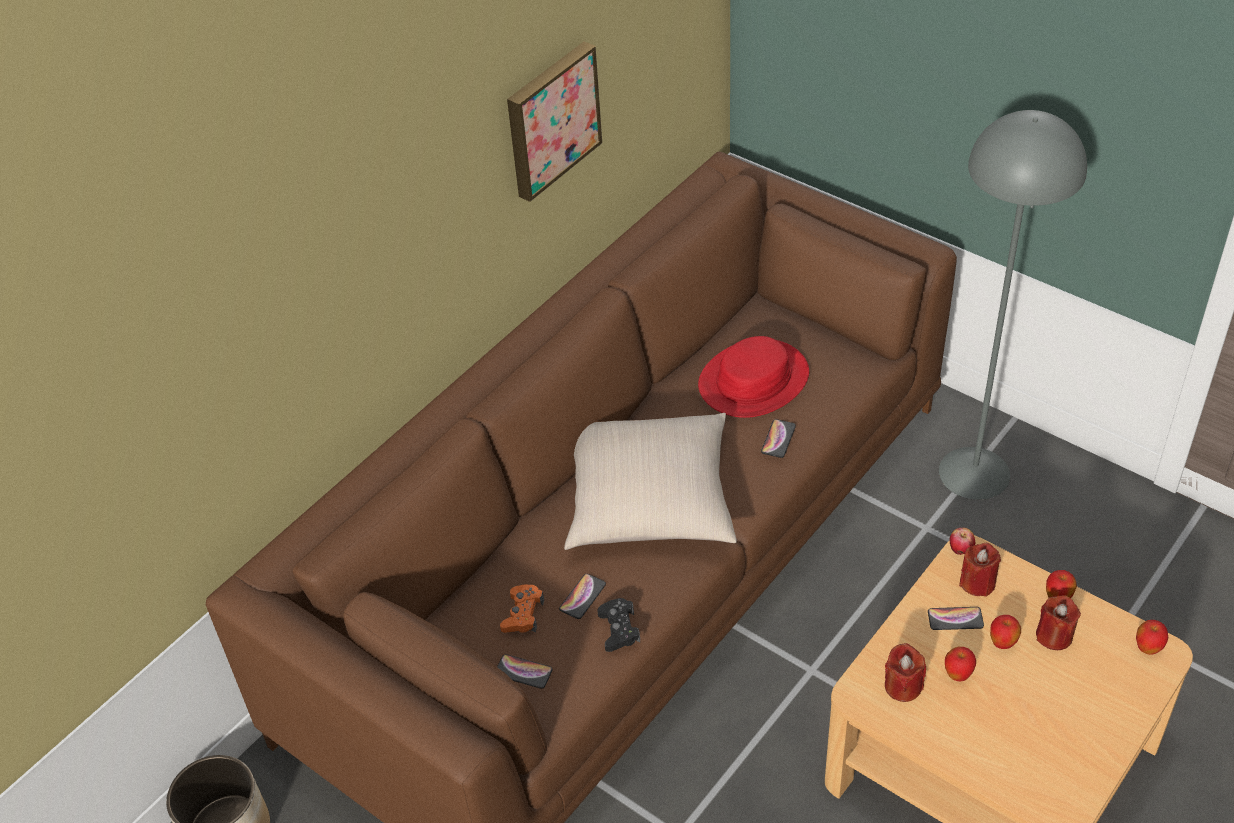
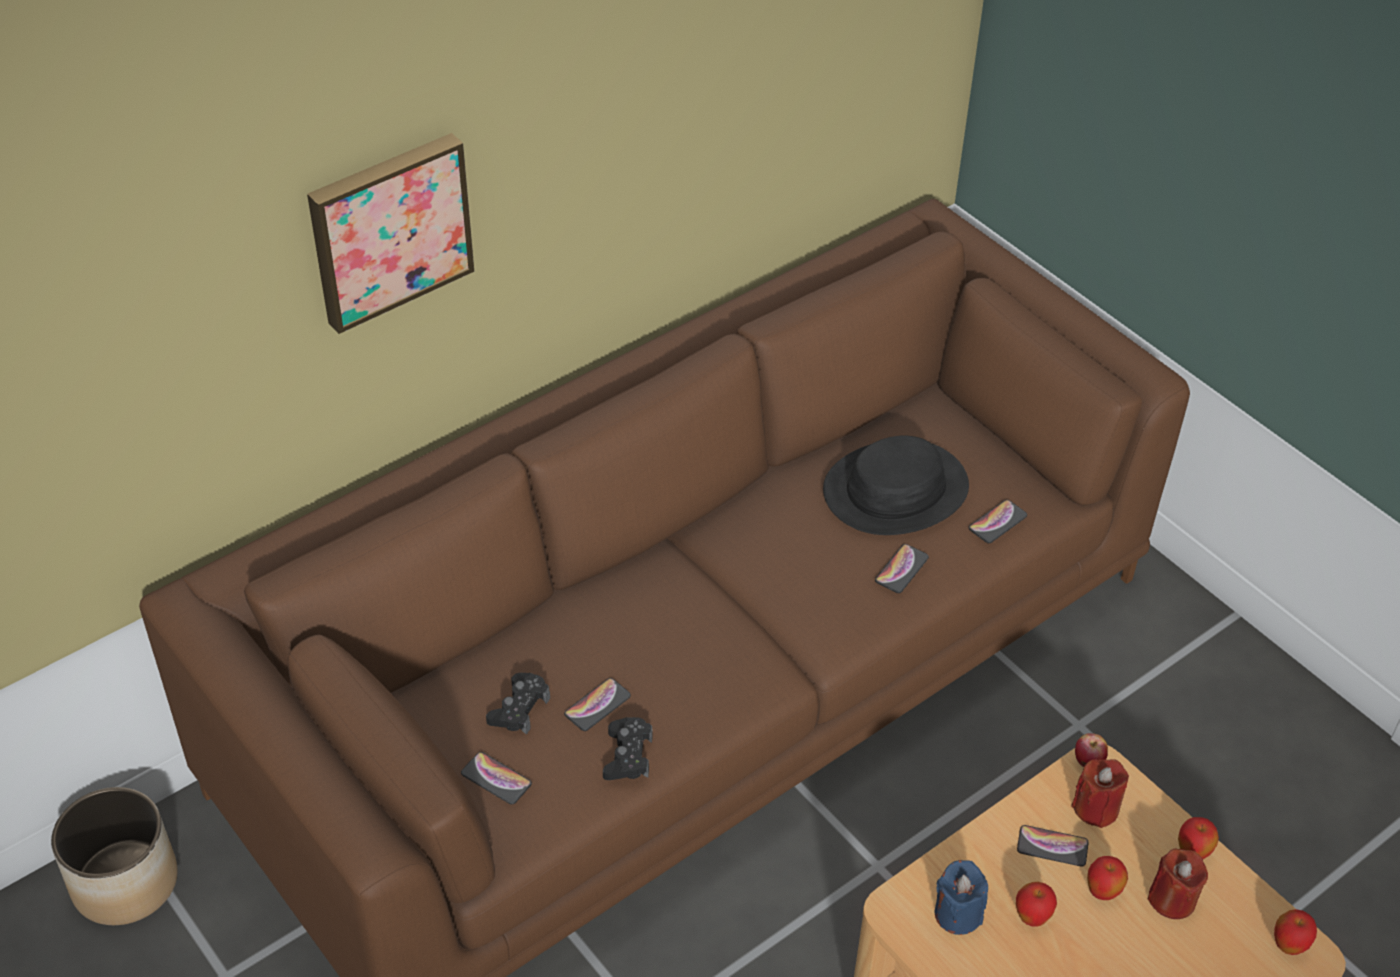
camera: 10 degrees right, 0 degrees up
orange game controller [500,584,544,633] -> black game controller [486,673,550,735]
picture [507,42,602,202] -> picture moved to [307,133,474,334]
beige pillow [564,413,737,550] -> none
red hat [698,336,809,418] -> black hat [823,436,969,535]
red candle [885,643,926,702] -> blue candle [935,860,988,935]
grey floor lamp [939,110,1087,500] -> none
none -> phone [969,500,1027,543]

